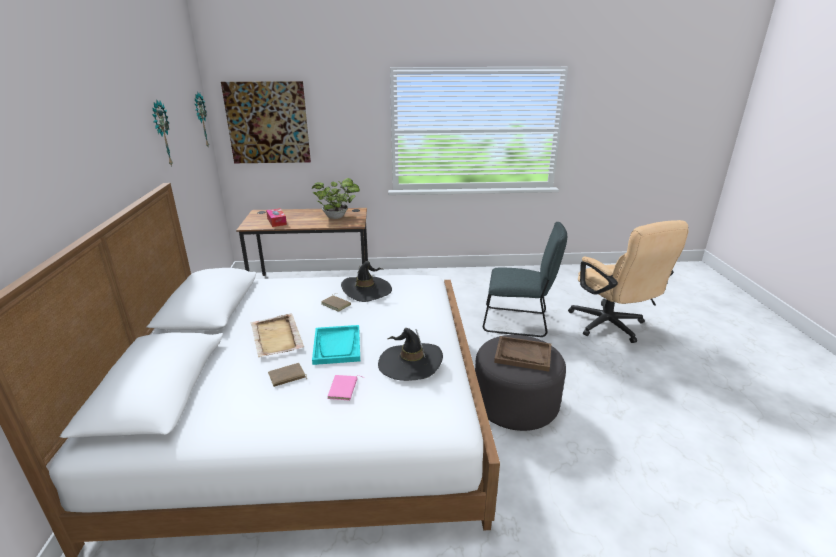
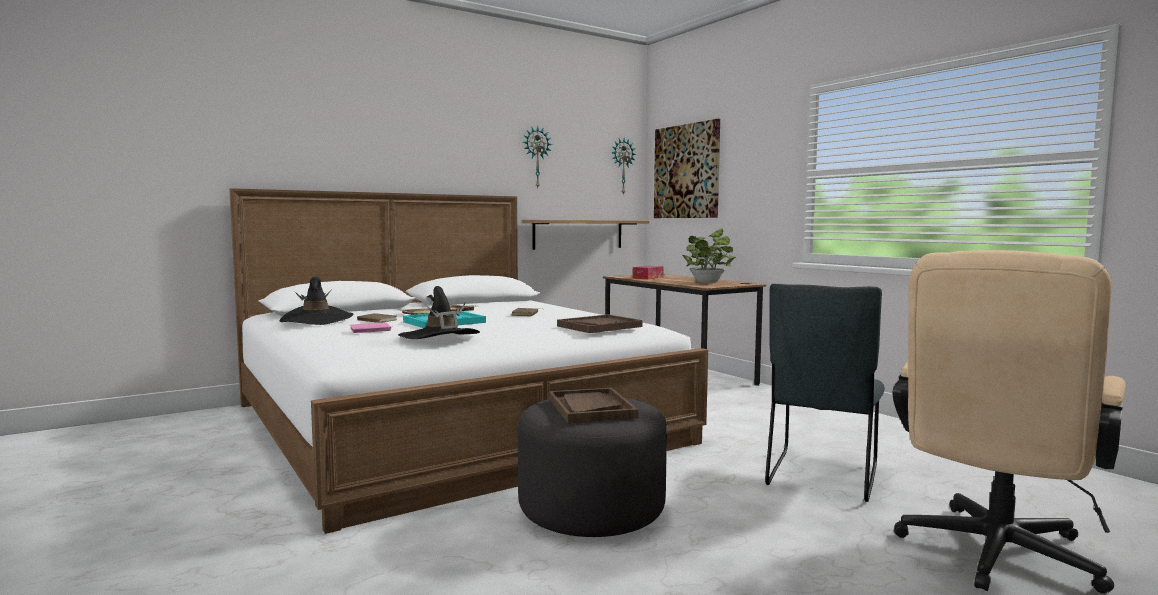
camera: 60 degrees right, 20 degrees down
black hat [341,261,392,302] -> black hat moved to [280,276,353,325]
grey chair [483,222,567,337] -> grey chair turned 45 degrees clockwise [765,284,885,502]
none -> shelf [523,220,649,250]
none -> brown tray [557,314,642,333]

